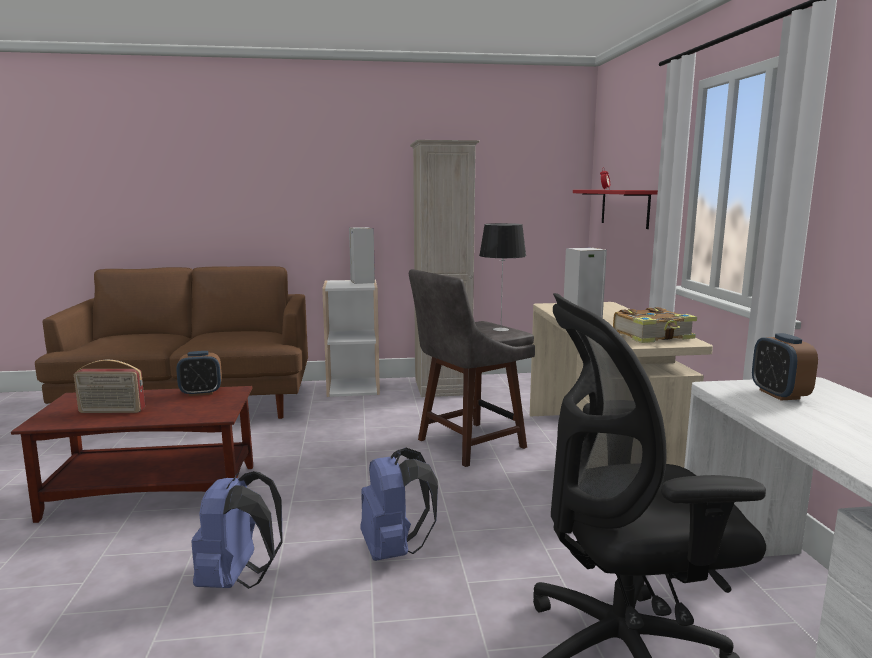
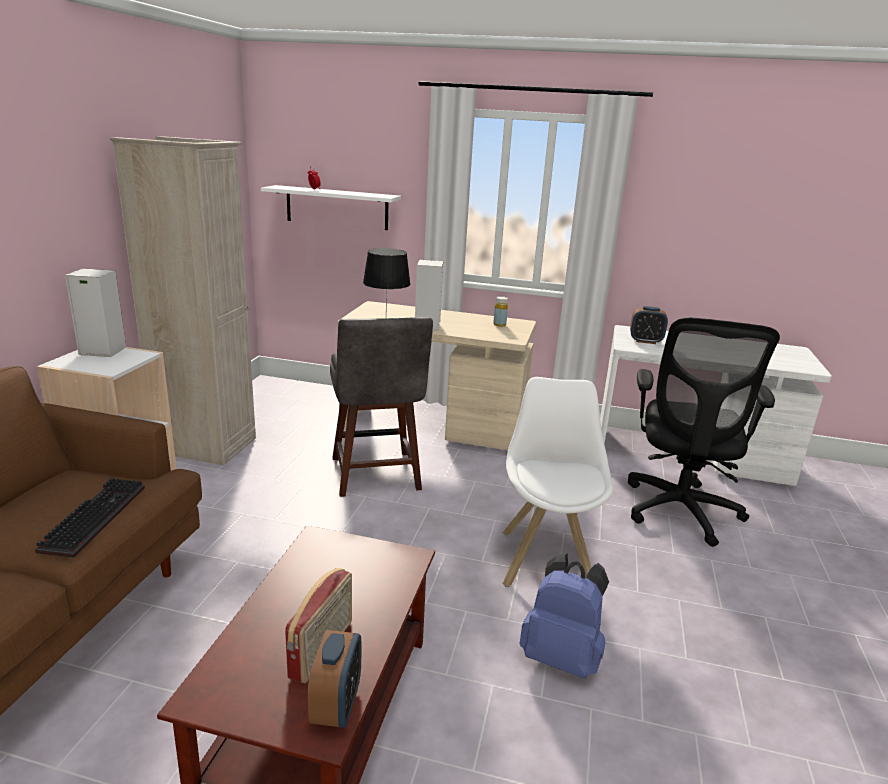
camera: 70 degrees left, 10 degrees up
alarm clock [176,351,222,396] -> alarm clock moved to [308,630,361,728]
blue backpack [360,448,438,561] -> white chair [503,377,613,587]
red shelf [573,190,658,229] -> white shelf [261,185,401,230]
book [613,307,697,343] -> yellow bottle [493,296,508,327]
none -> keyboard [35,478,145,558]

